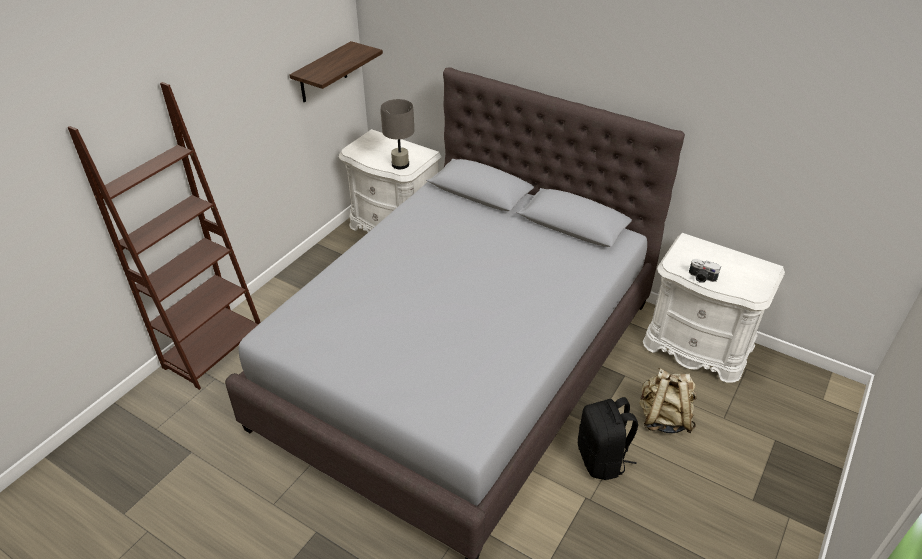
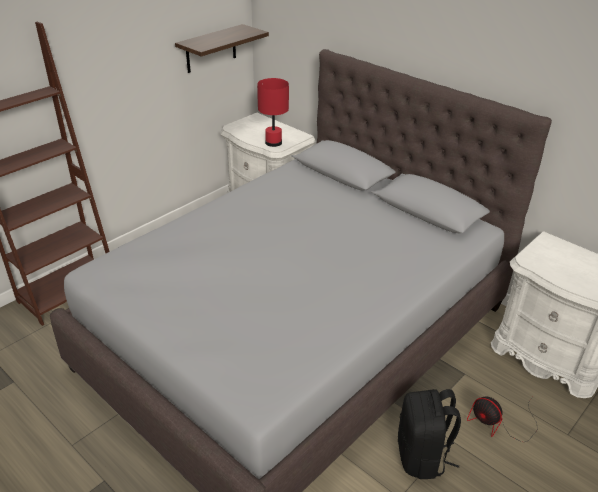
camera: 10 degrees right, 5 degrees down
grey table lamp [381,99,414,169] -> red table lamp [257,78,289,147]
beige backpack [639,368,697,433] -> fan [467,397,537,442]
camera [689,259,721,283] -> none

